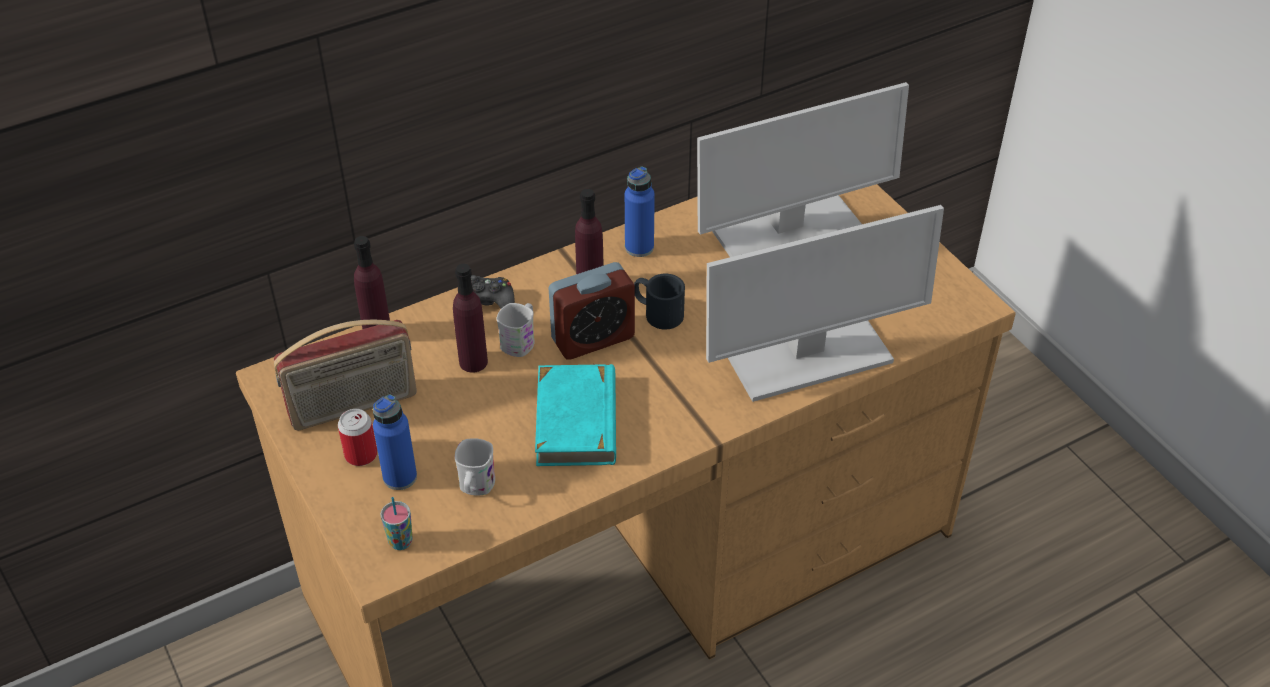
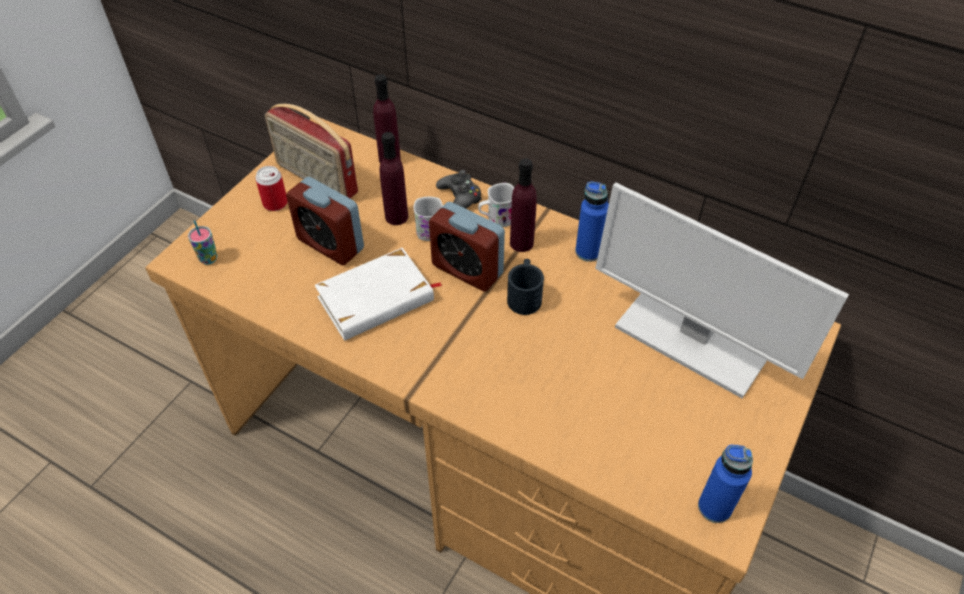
camera: 60 degrees right, 5 degrees up
blue bottle [373,394,417,490] -> blue bottle moved to [698,445,753,523]
white mug [455,438,495,496] -> white mug moved to [478,183,514,227]
turquoise book [535,364,616,466] -> white book [314,248,442,341]
monitor [706,205,944,402] -> none
none -> alarm clock [286,177,364,265]

